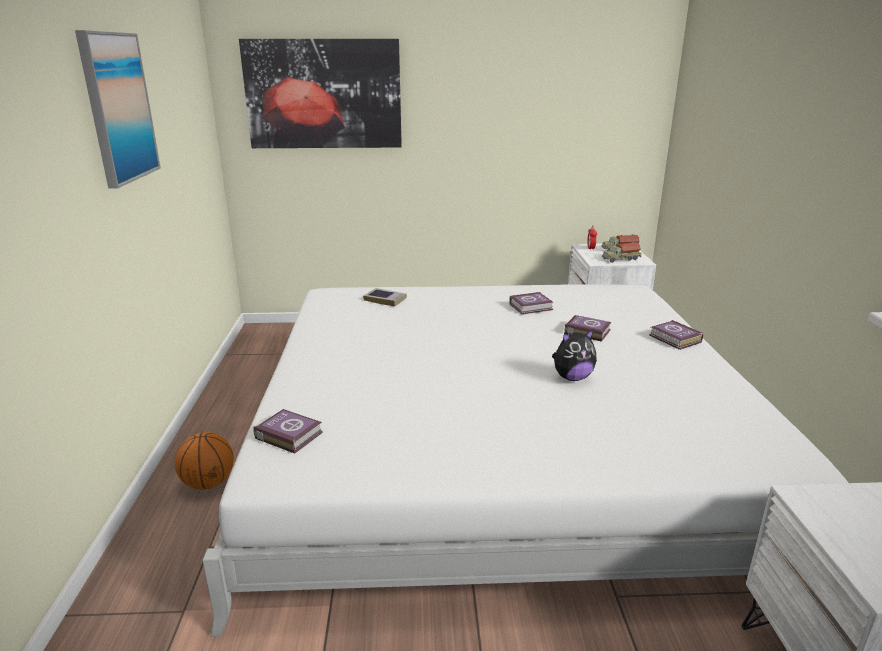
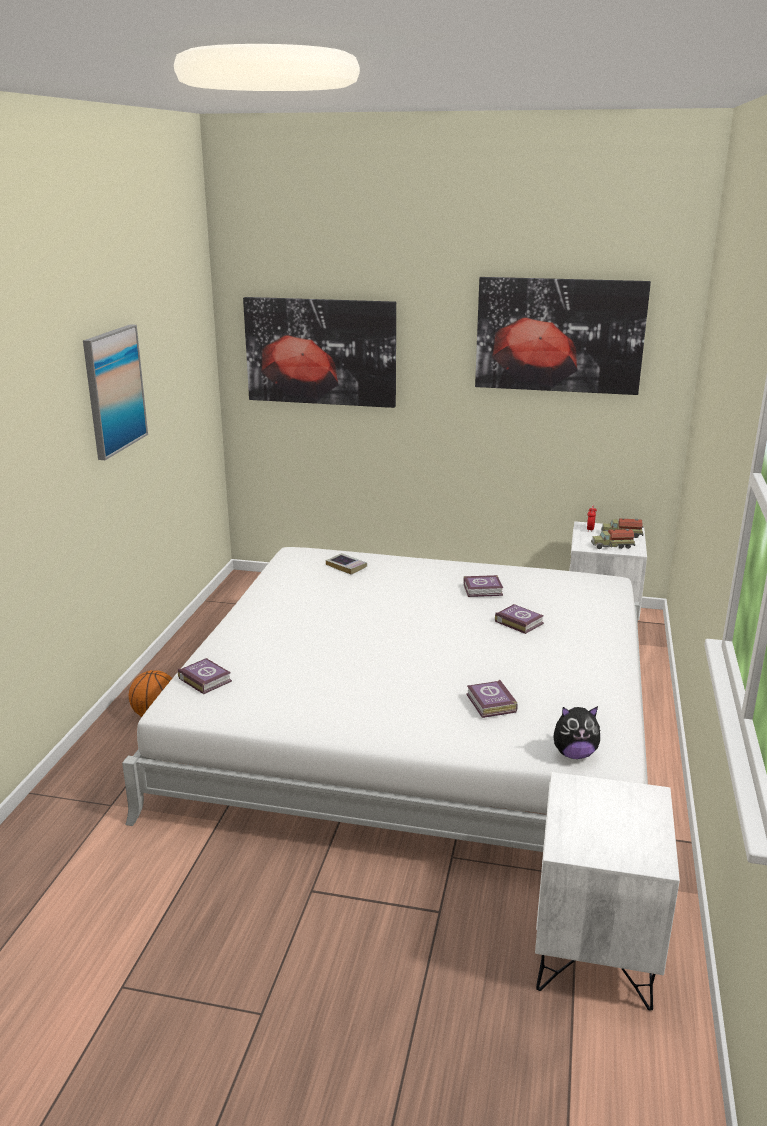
camera: 15 degrees right, 0 degrees up
plush toy [552,329,597,381] -> plush toy moved to [554,706,600,759]
book [649,320,703,350] -> book moved to [466,680,518,718]
none -> picture [475,277,651,395]

